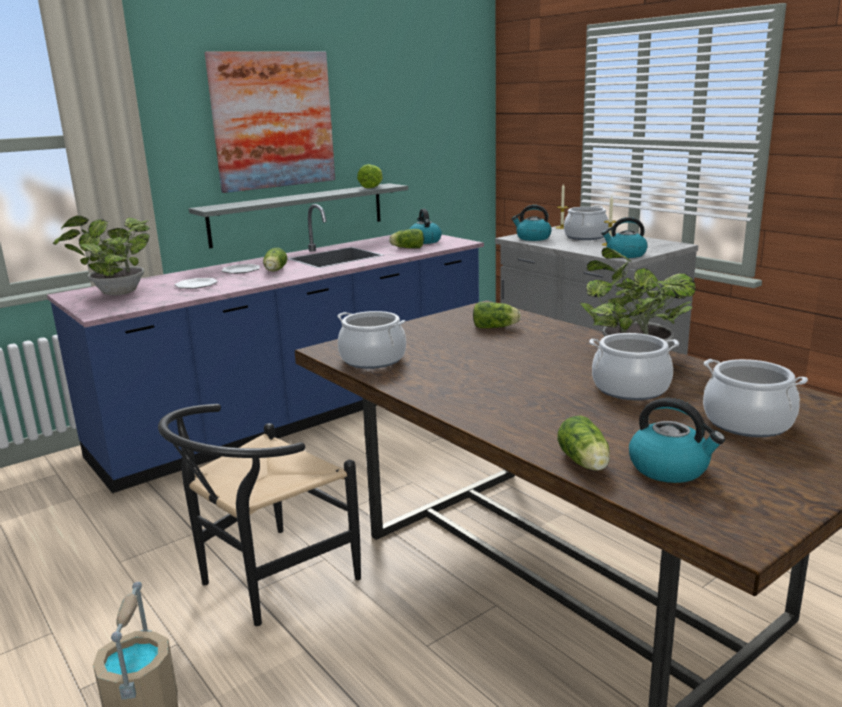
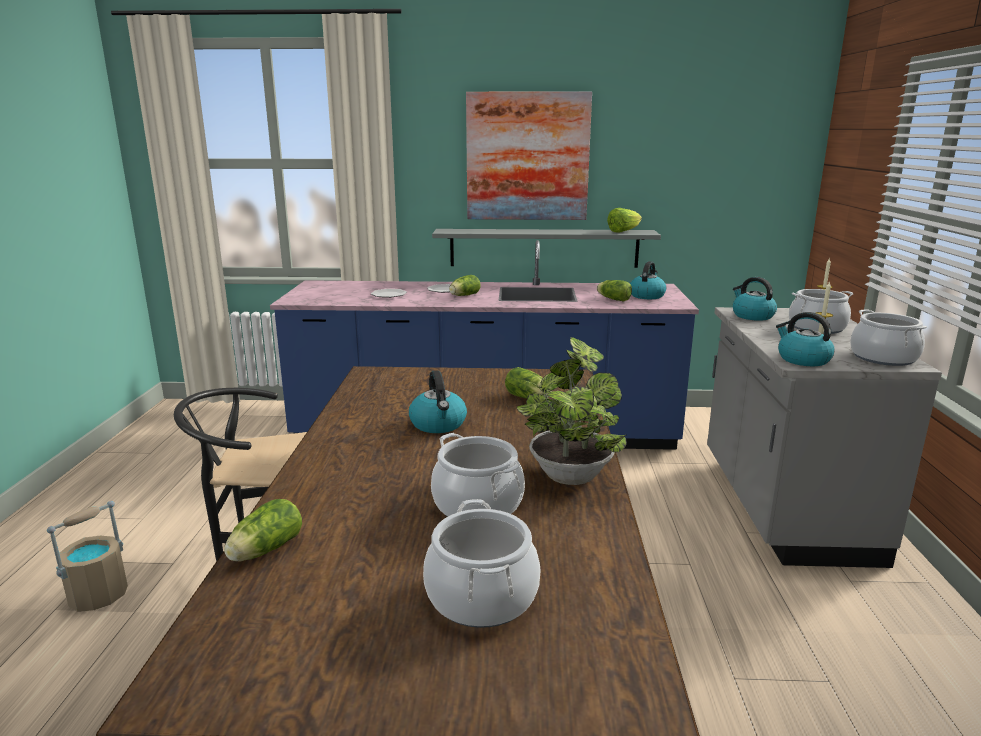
camera: 40 degrees right, 0 degrees up
potted plant [53,216,151,296] -> none
cooking pot [337,311,406,369] -> cooking pot moved to [850,309,927,366]
kettle [629,398,725,483] -> kettle moved to [409,370,467,433]

